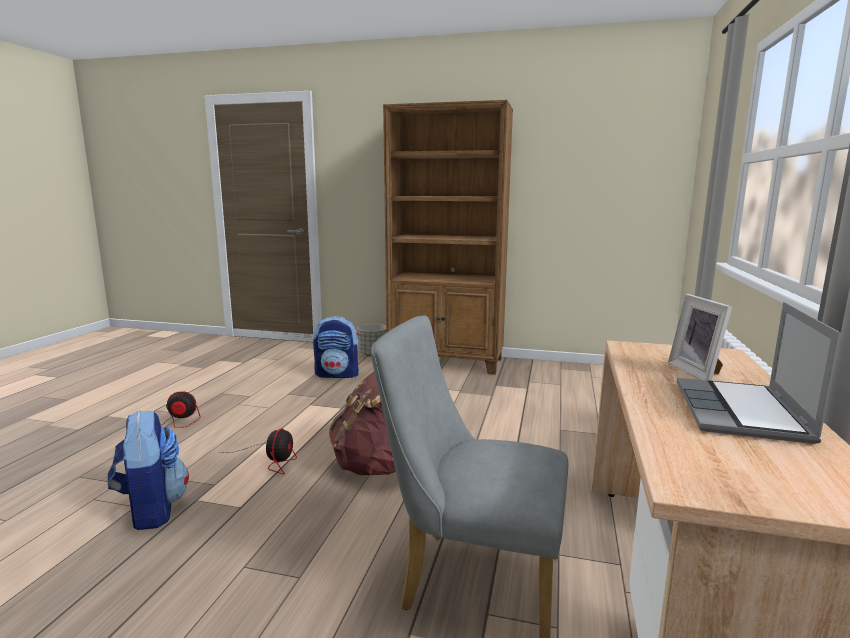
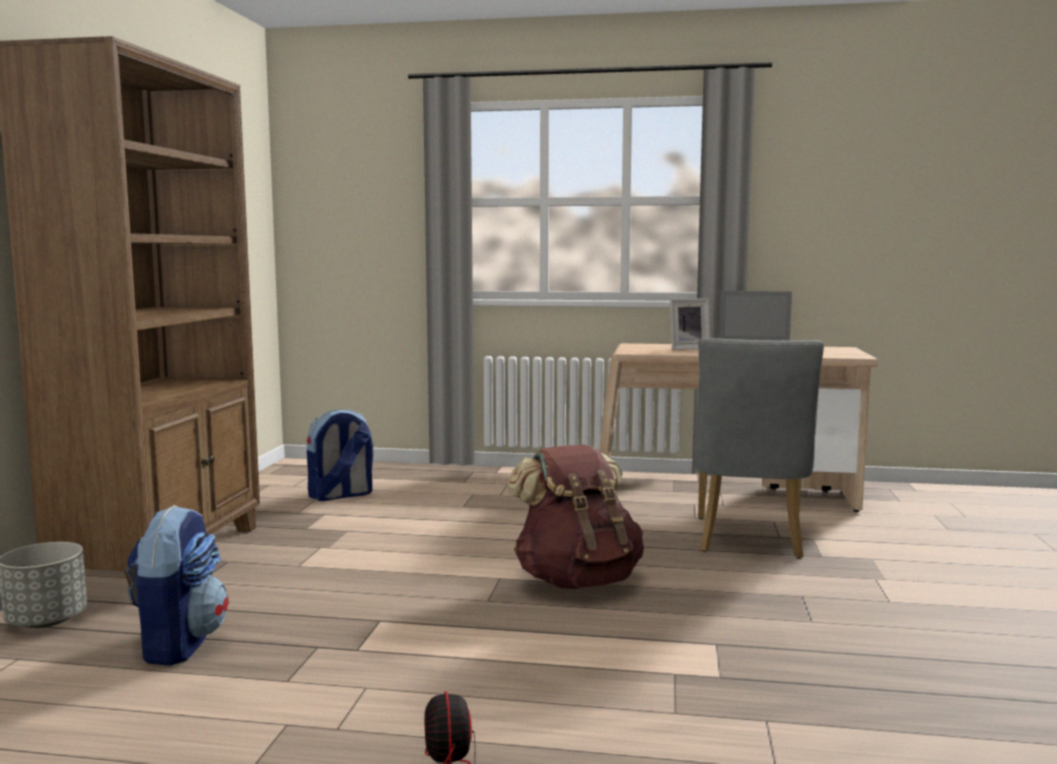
camera: 95 degrees left, 5 degrees down
backpack [108,410,189,530] -> backpack moved to [307,409,373,501]
fan [224,428,297,475] -> none

